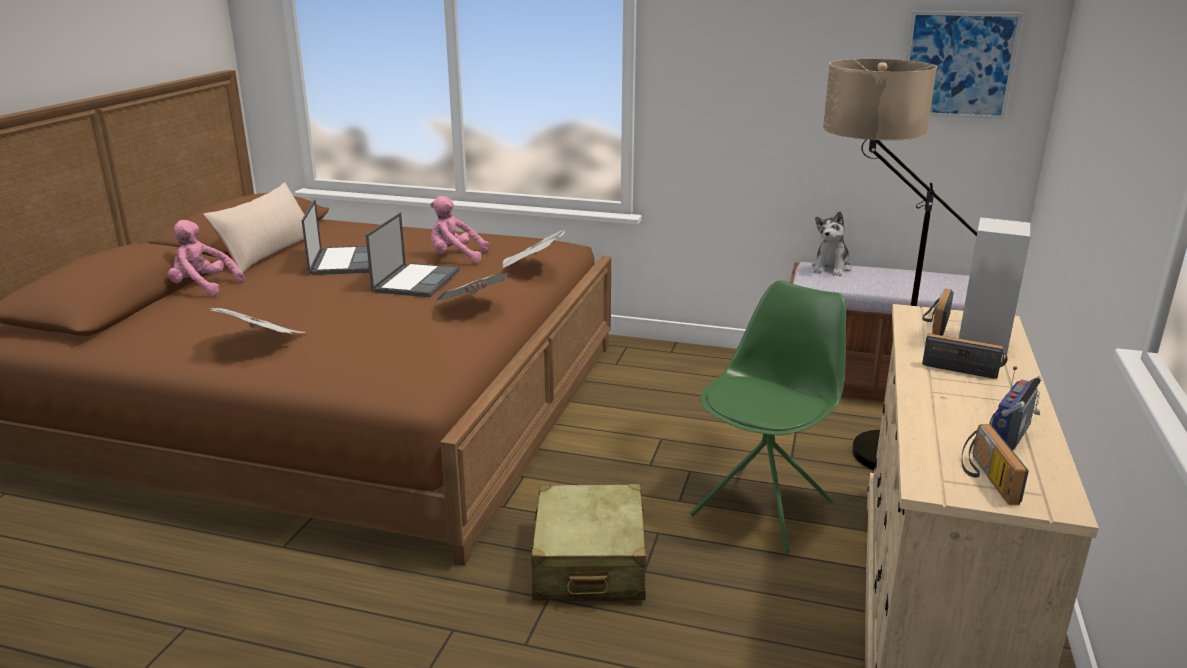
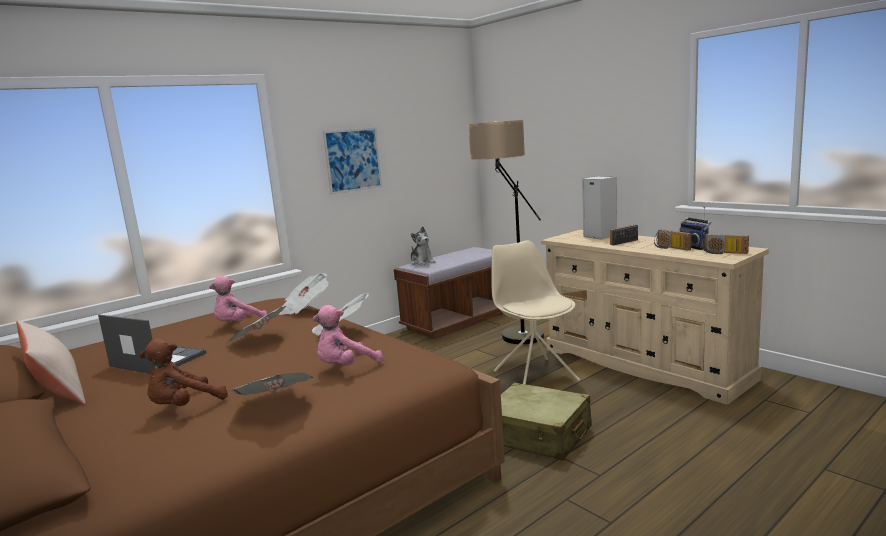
camera: 55 degrees left, 10 degrees down
pink plush toy [168,220,244,296] -> pink plush toy moved to [312,305,383,366]
laptop [366,212,460,297] -> newspaper [226,306,286,343]
green chair [690,281,846,553] -> beige chair [491,240,580,384]
picture [906,11,1023,120] -> picture moved to [323,127,382,195]
radio [922,289,954,336] -> radio moved to [654,229,691,251]
none -> brown plush toy [139,338,228,406]

